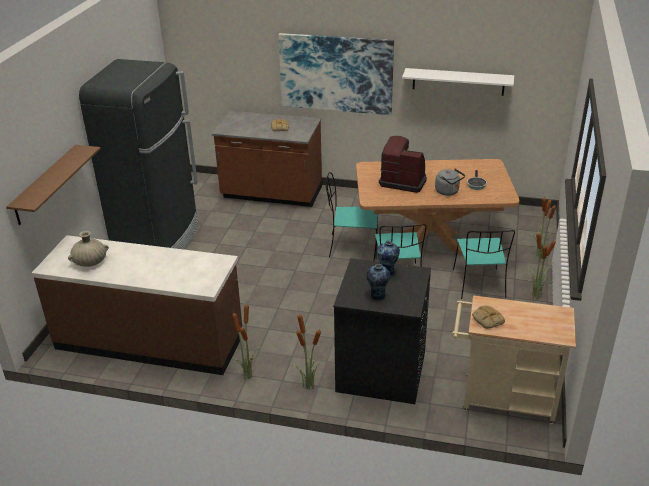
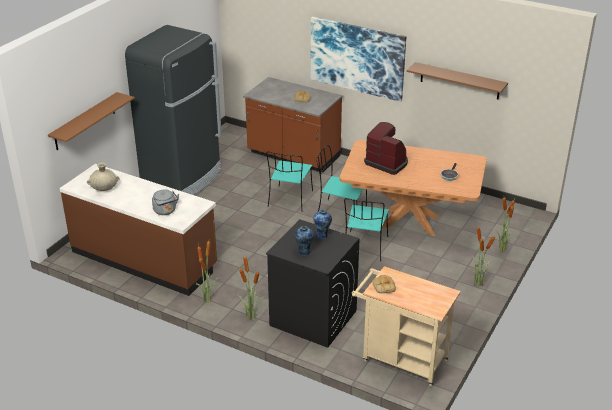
camera: 15 degrees right, 0 degrees up
white shelf [402,68,514,96] -> brown shelf [407,62,508,99]
grey kettle [435,169,465,196] -> grey kettle moved to [152,189,179,215]
turquoise chair [453,230,515,299] -> turquoise chair moved to [266,151,313,210]

